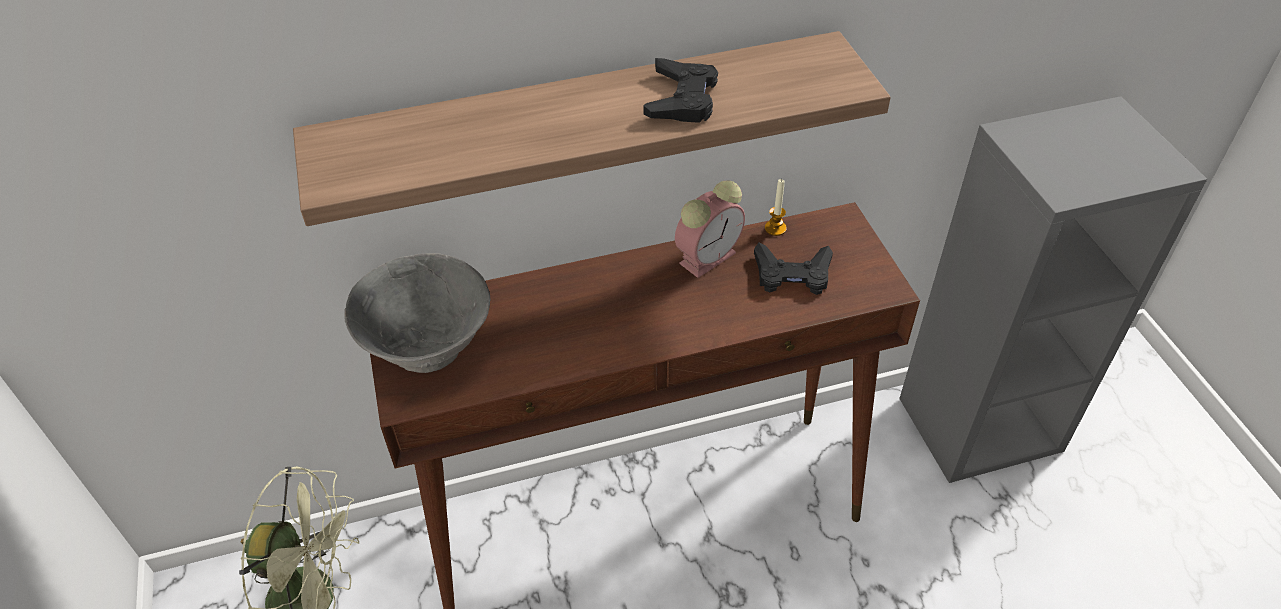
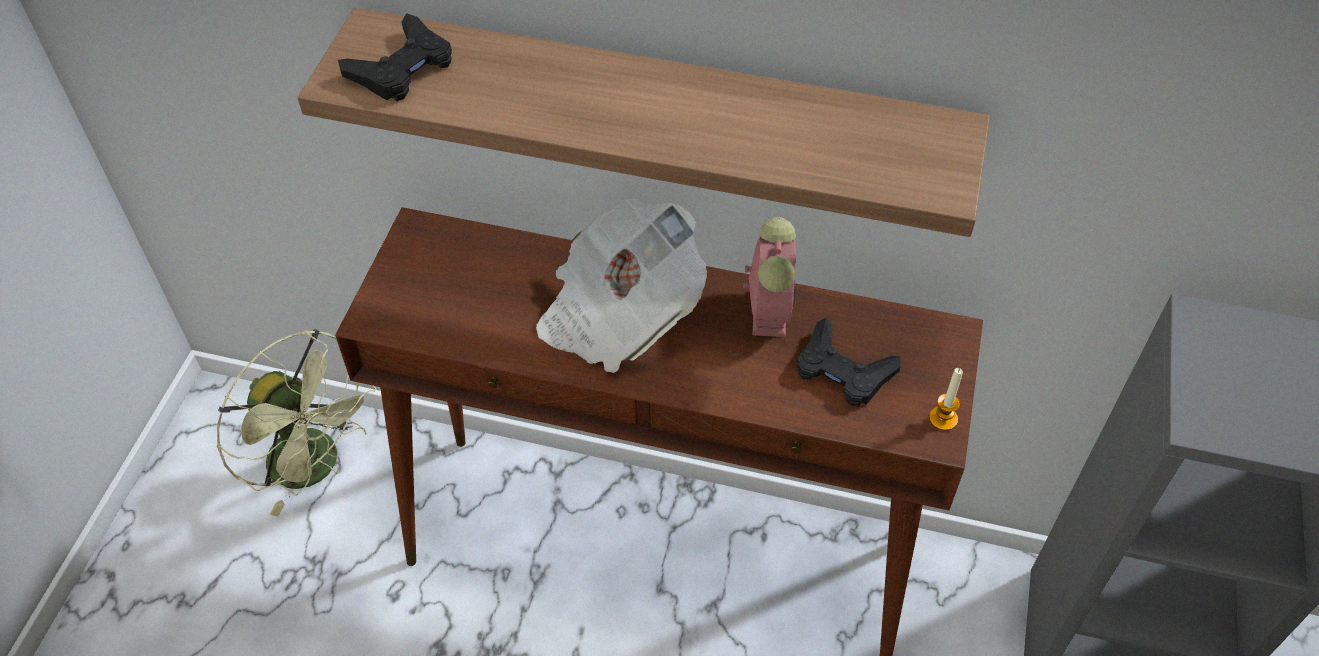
camera: 30 degrees right, 5 degrees up
grey bowl [344,253,490,373] -> none
black game controller [643,58,718,123] -> black game controller moved to [338,13,452,101]
alarm clock [675,180,745,278] -> alarm clock turned 75 degrees counterclockwise [743,217,796,337]
candle [765,179,787,236] -> candle moved to [929,368,963,431]
none -> newspaper [536,198,707,373]

